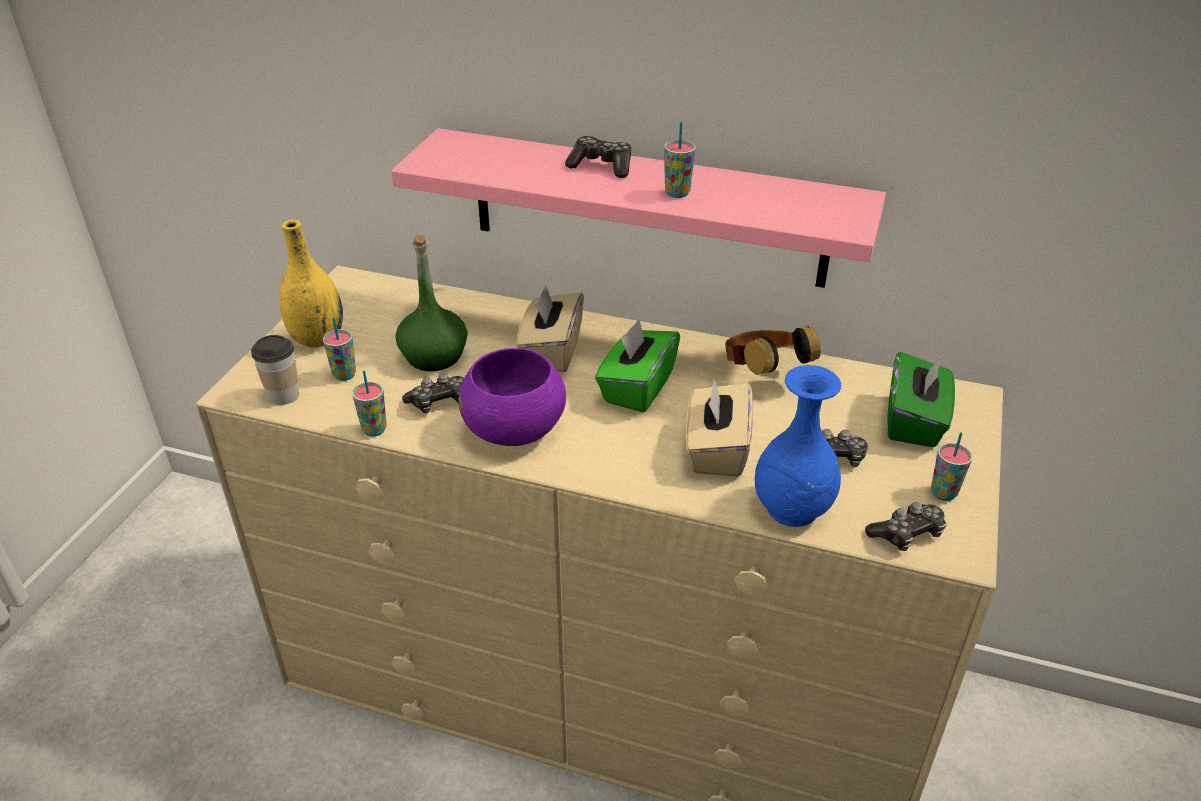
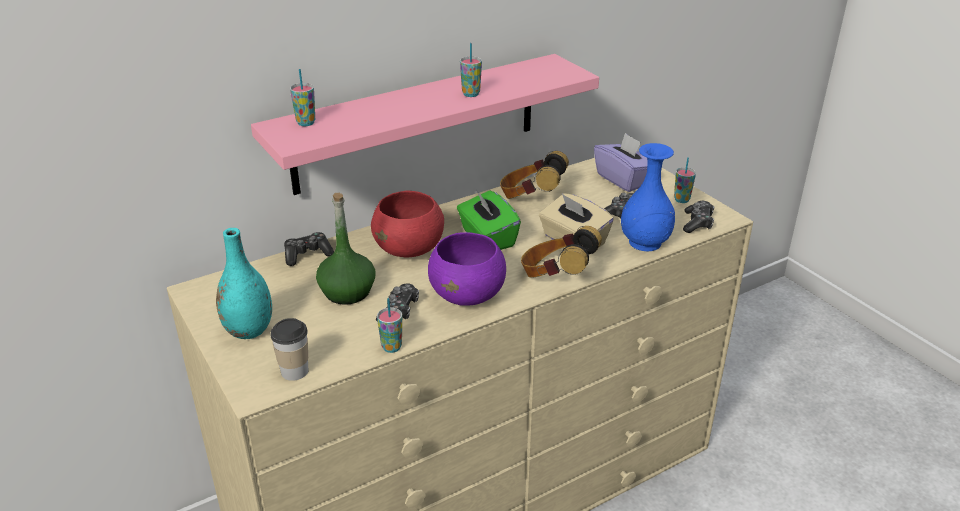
camera: 50 degrees left, 5 degrees down
yellow vase [279,220,343,348] -> turquoise vase [216,228,272,339]
cup [323,317,356,381] -> cup moved to [290,69,315,126]
beige tissue box [516,285,584,372] -> red bowl [371,191,444,257]
game controller [565,136,631,178] -> game controller moved to [284,232,334,266]
green tissue box [888,352,955,447] -> purple tissue box [594,133,648,192]
none -> headphones [521,226,602,278]

